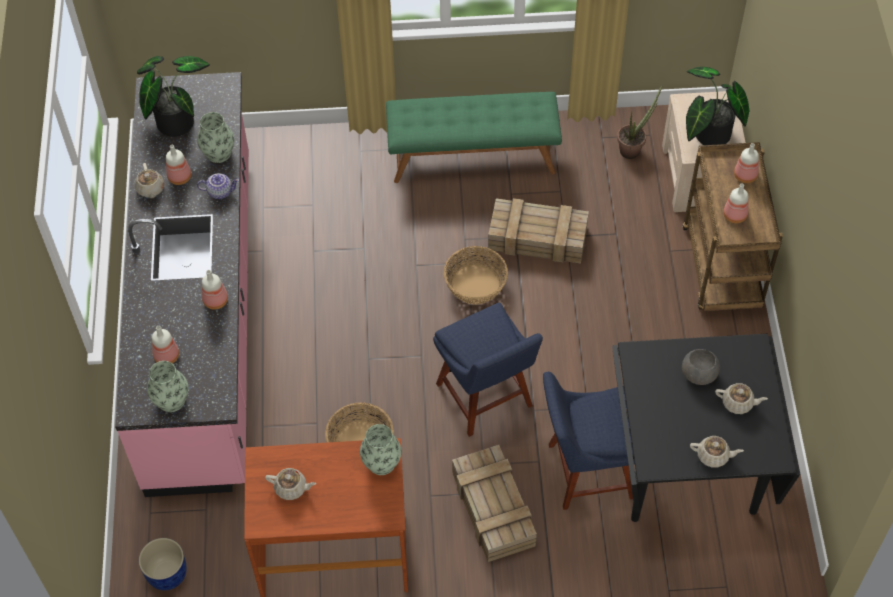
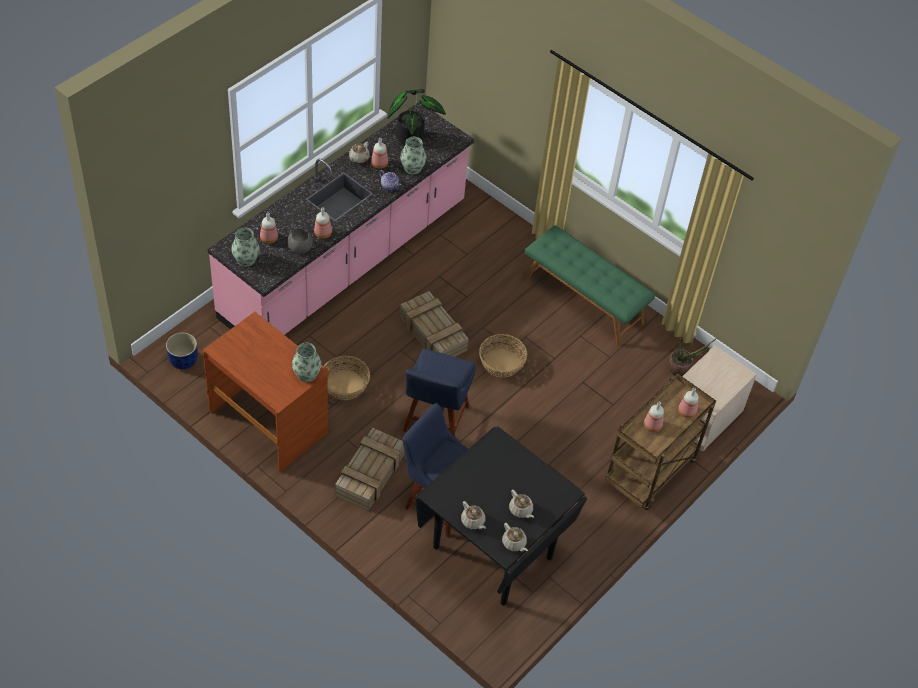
camera: 40 degrees right, 5 degrees down
beige teapot [265,468,316,500] -> beige teapot moved to [502,523,528,552]
crate [488,198,589,264] -> crate moved to [400,291,468,357]
grey bowl [682,349,720,385] -> grey bowl moved to [288,228,313,254]
potted plant [686,67,749,145] -> none

